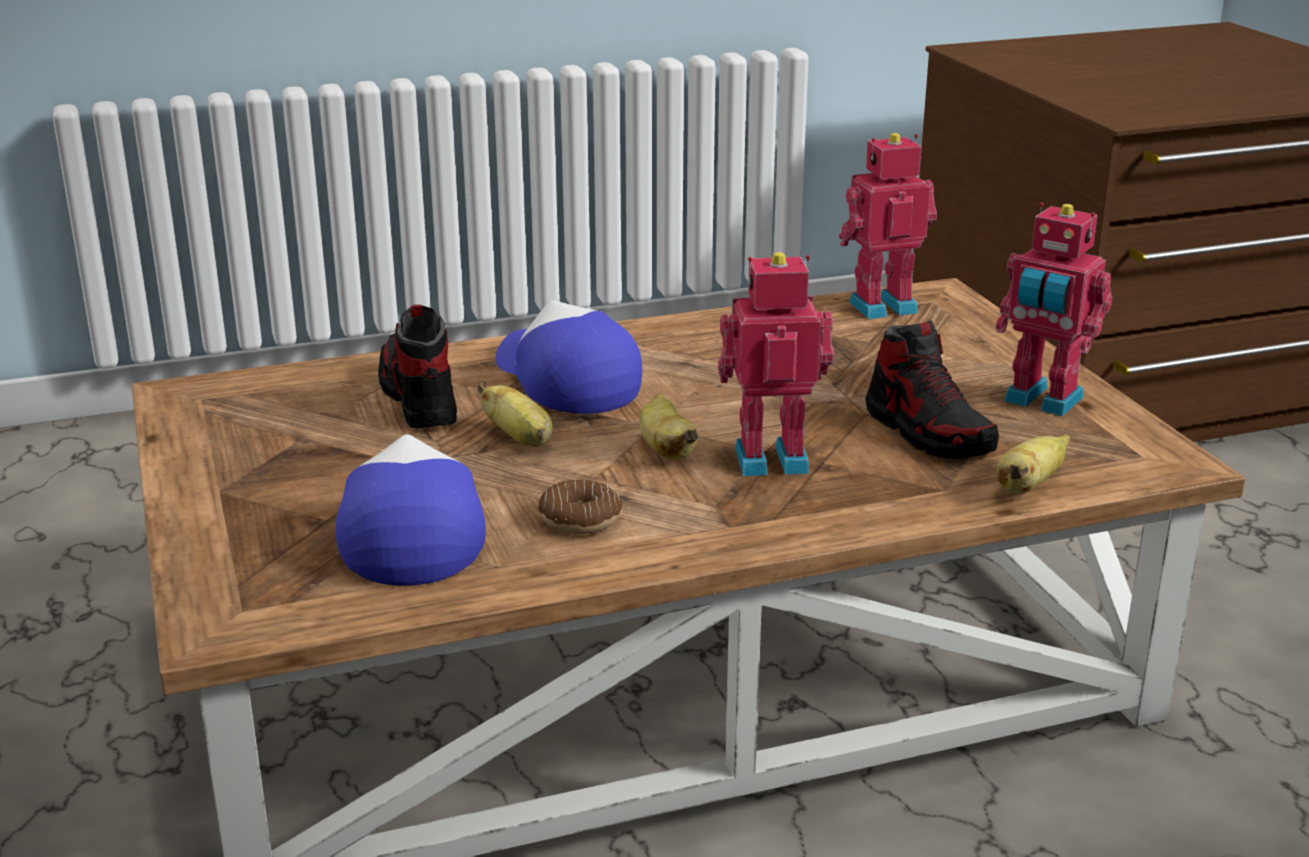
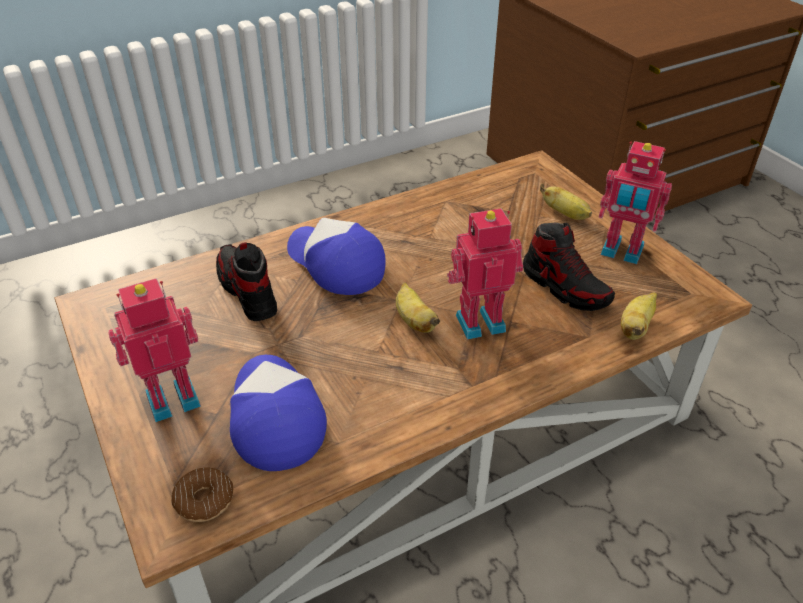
camera: 10 degrees left, 15 degrees up
banana [477,379,552,447] -> banana moved to [540,183,592,220]
donut [538,479,622,534] -> donut moved to [172,468,233,522]
toy robot [839,133,937,319] -> toy robot moved to [109,278,201,422]

